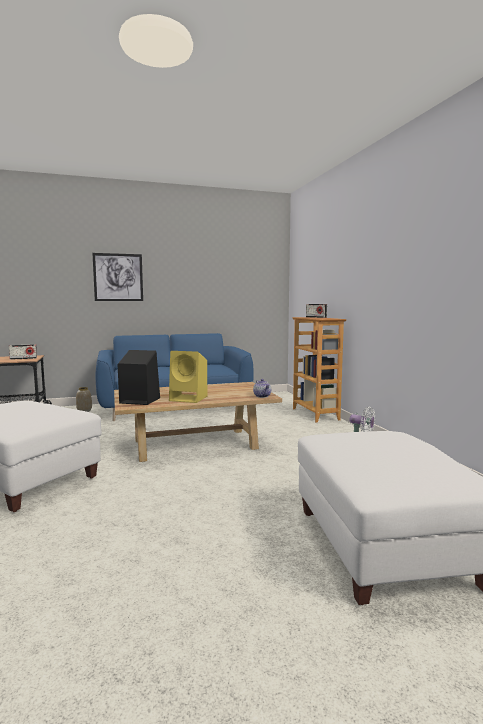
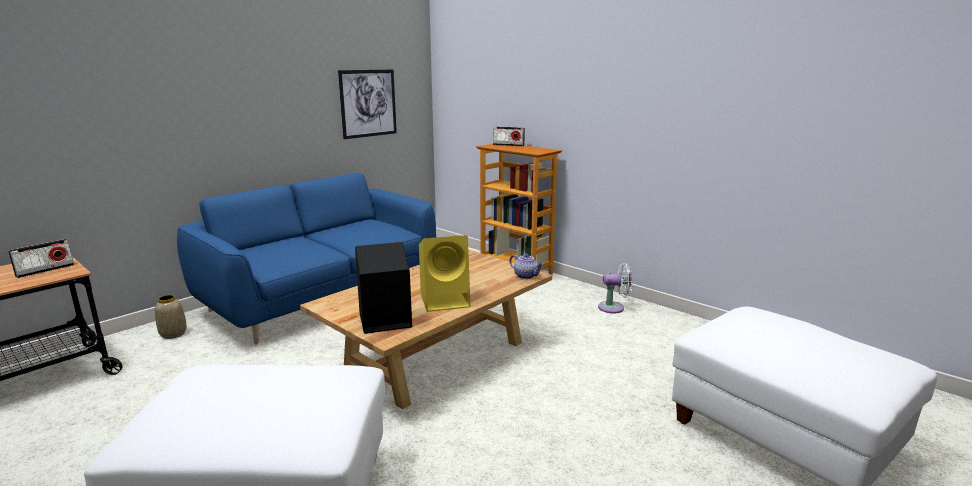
camera: 30 degrees left, 10 degrees up
picture [92,253,143,301] -> picture moved to [338,70,397,139]

